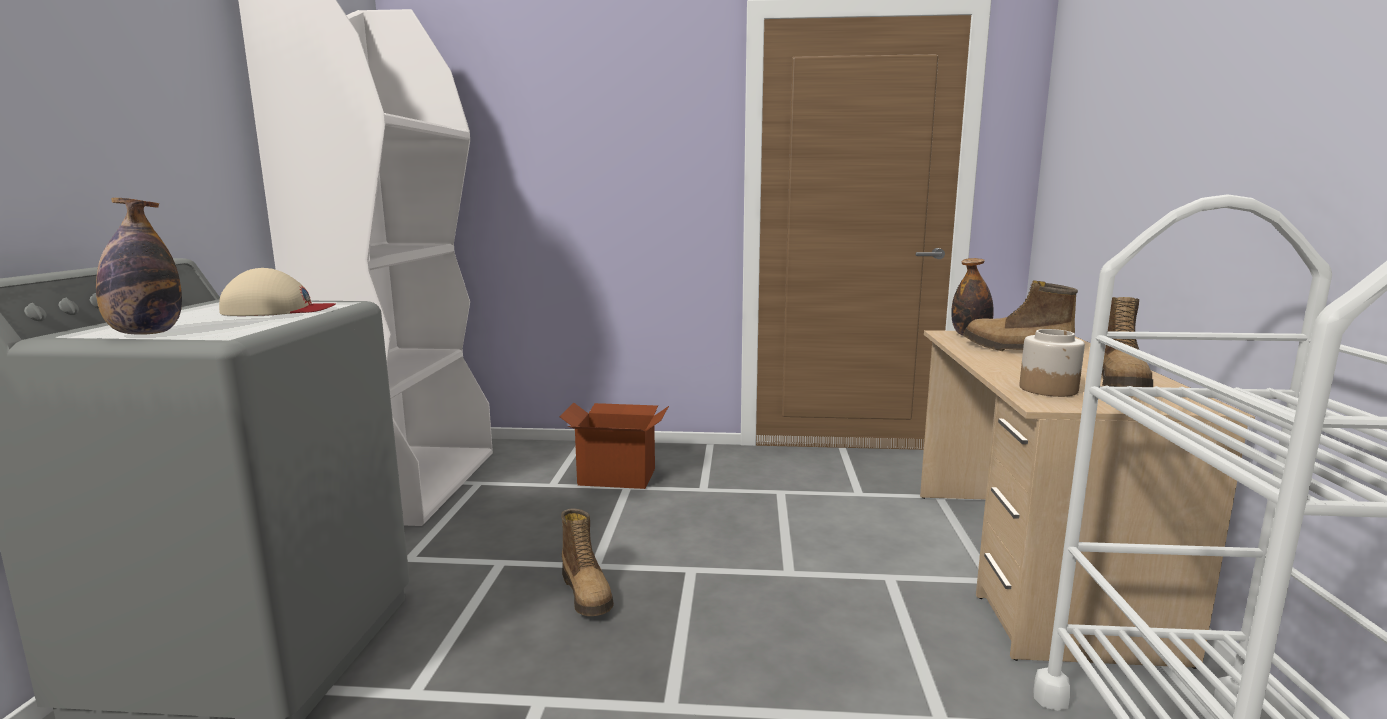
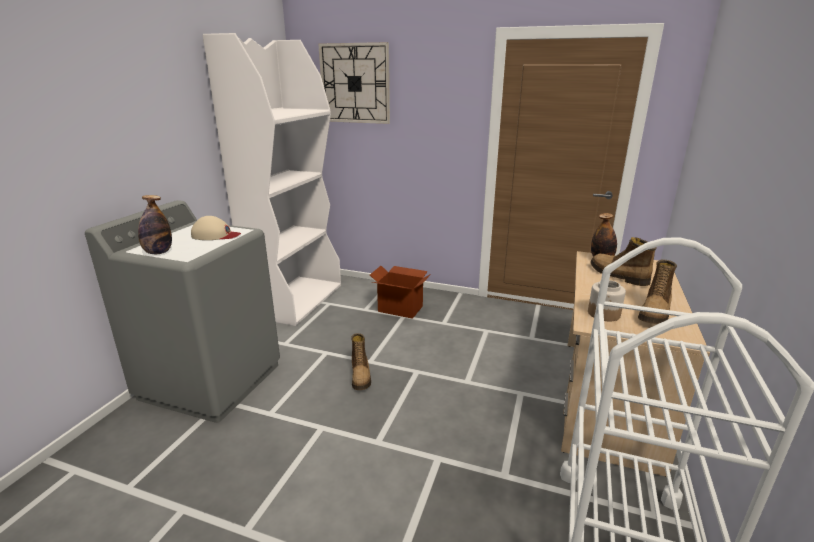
camera: 15 degrees right, 10 degrees up
none -> wall clock [318,42,390,124]

